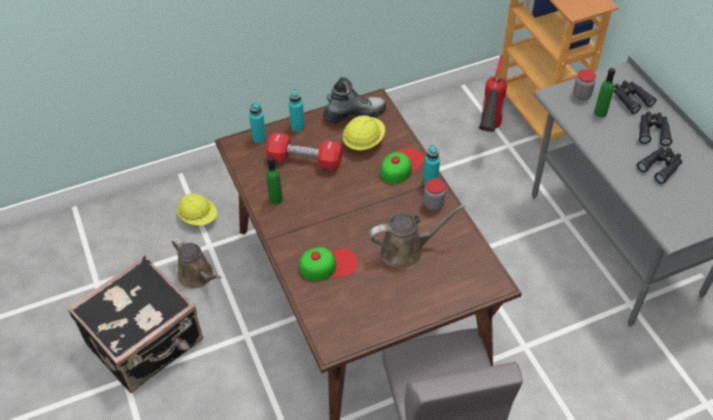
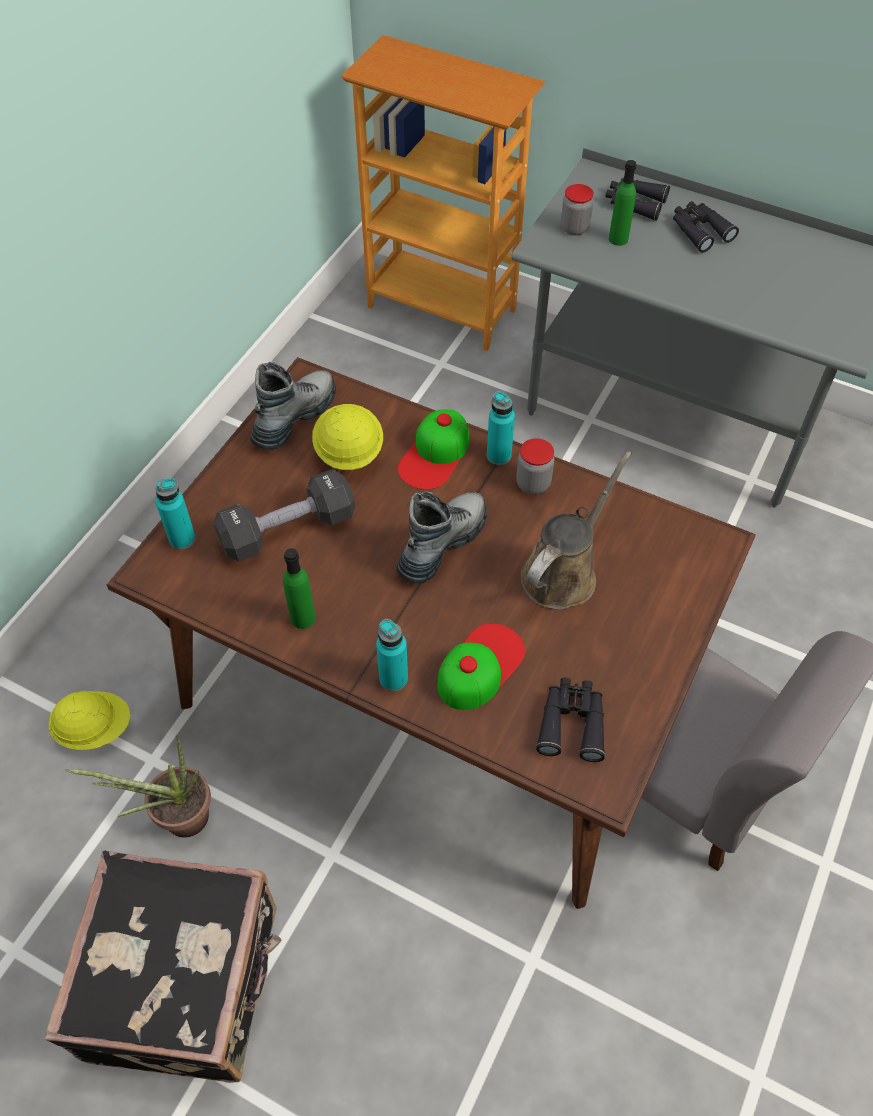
camera: 40 degrees left, 5 degrees up
brown watering can [172,237,221,289] -> potted plant [65,735,211,838]
red dumbbell [266,132,342,170] -> black dumbbell [214,470,355,562]
turquoise bottle [289,89,305,132] -> turquoise bottle moved to [376,619,408,691]
cap [380,147,424,184] -> cap turned 150 degrees counterclockwise [398,409,469,490]
fire extinguisher [479,55,507,132] -> none
black binoculars [637,148,682,184] -> black binoculars moved to [536,678,605,762]
none -> boot [396,491,487,583]

